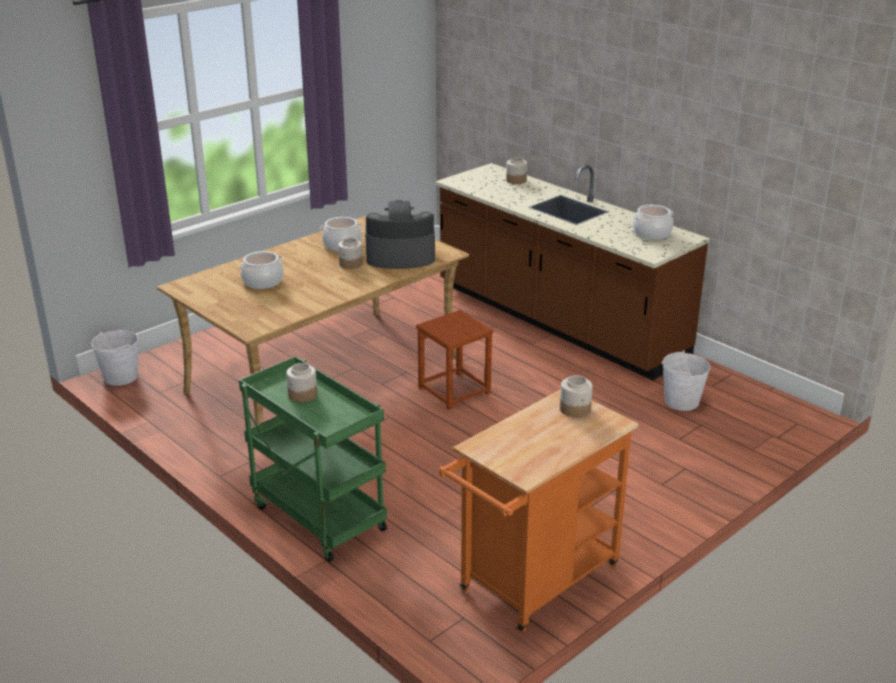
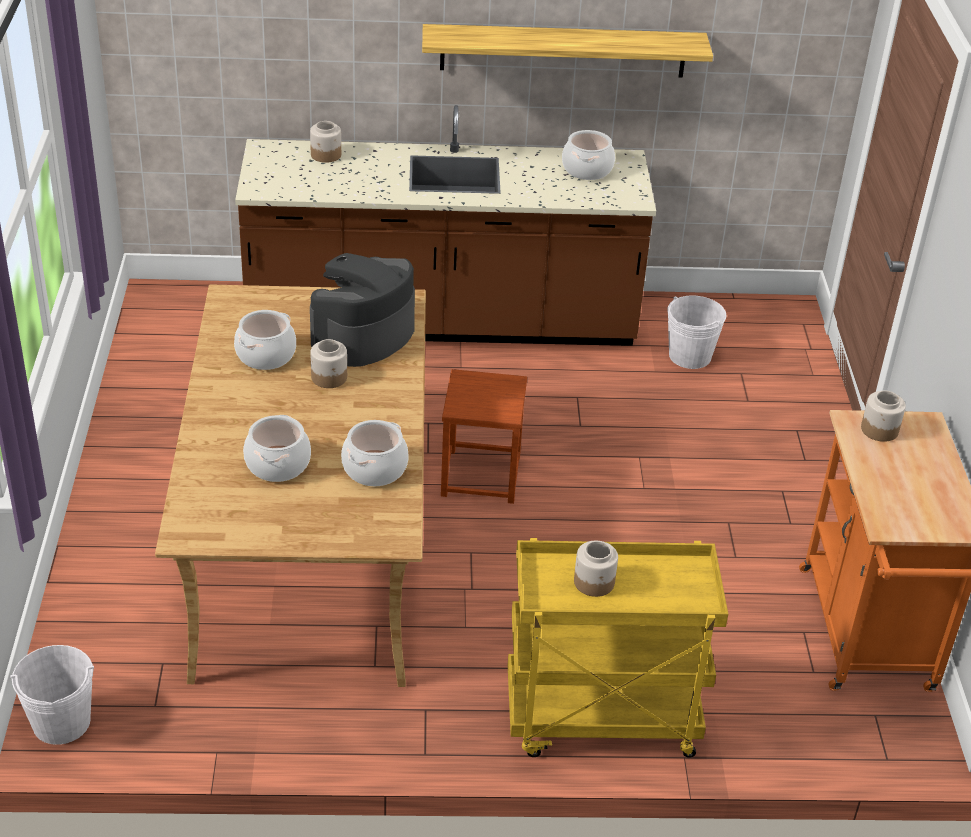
camera: 50 degrees left, 10 degrees up
green cart [239,356,387,562] -> yellow cart [508,538,728,758]
none -> cooking pot [341,420,409,486]
none -> shelf [422,24,713,78]

